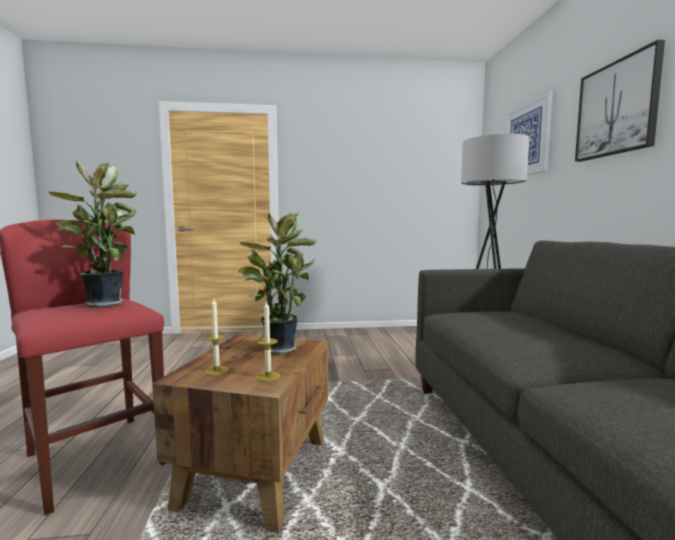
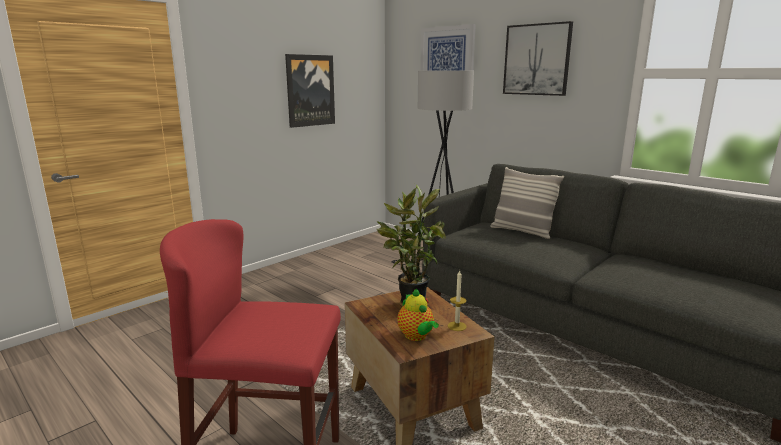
camera: 40 degrees left, 10 degrees up
potted plant [49,161,137,307] -> none
candle [205,299,229,376] -> teapot [397,288,439,341]
none -> picture [285,54,335,128]
none -> pillow [490,167,564,239]

